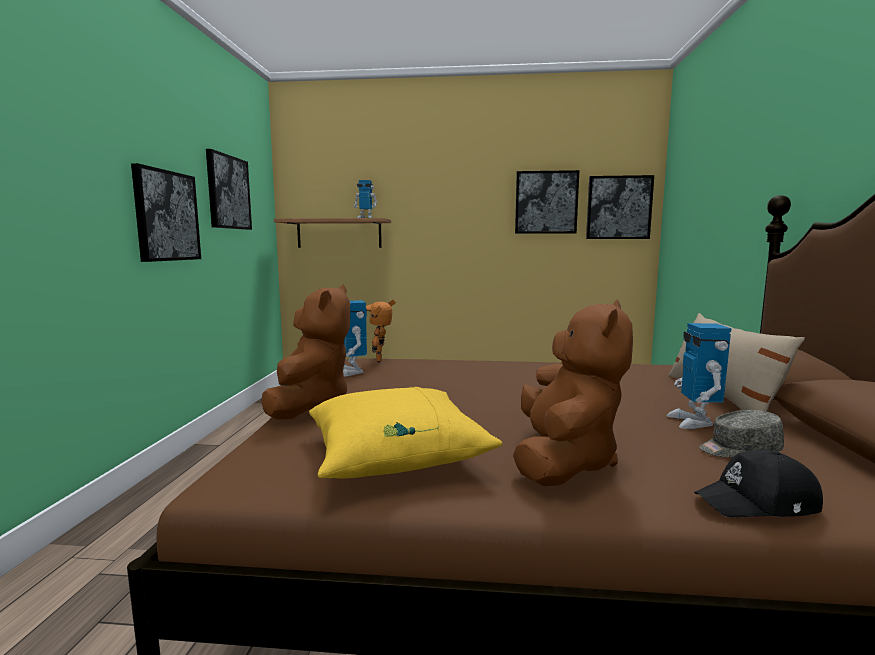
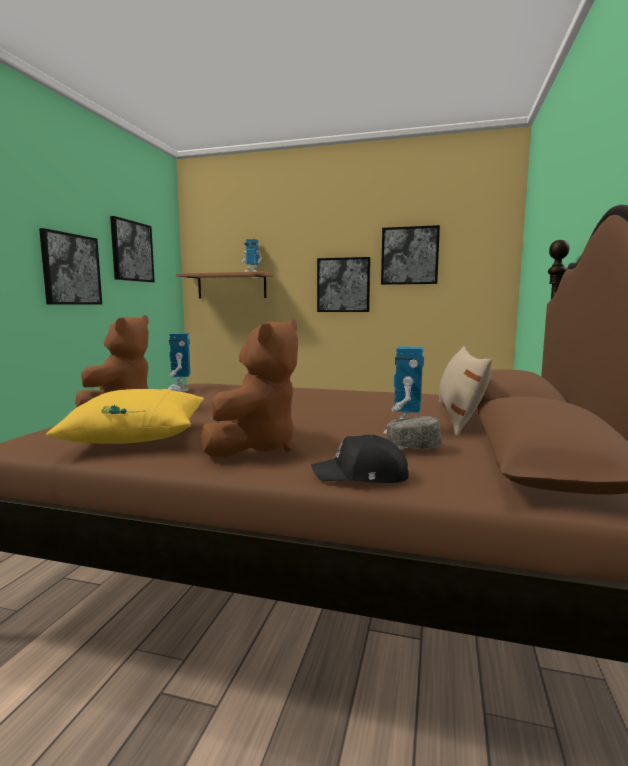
camera: 10 degrees right, 0 degrees up
toy robot [366,300,396,362] -> none
picture [586,175,654,239] -> picture moved to [317,257,371,312]

